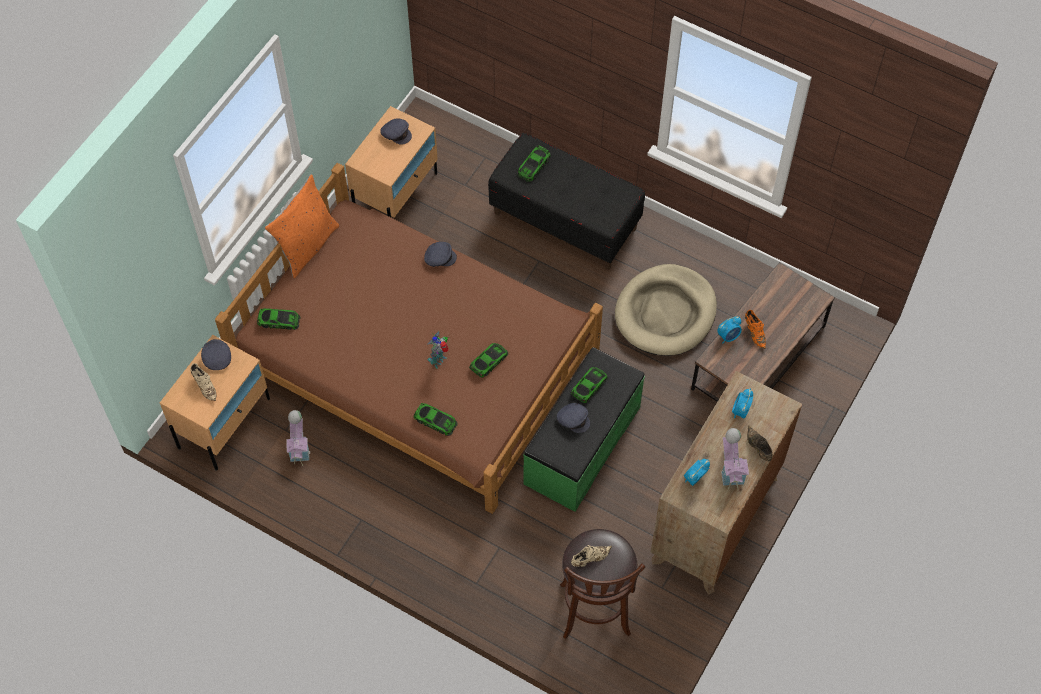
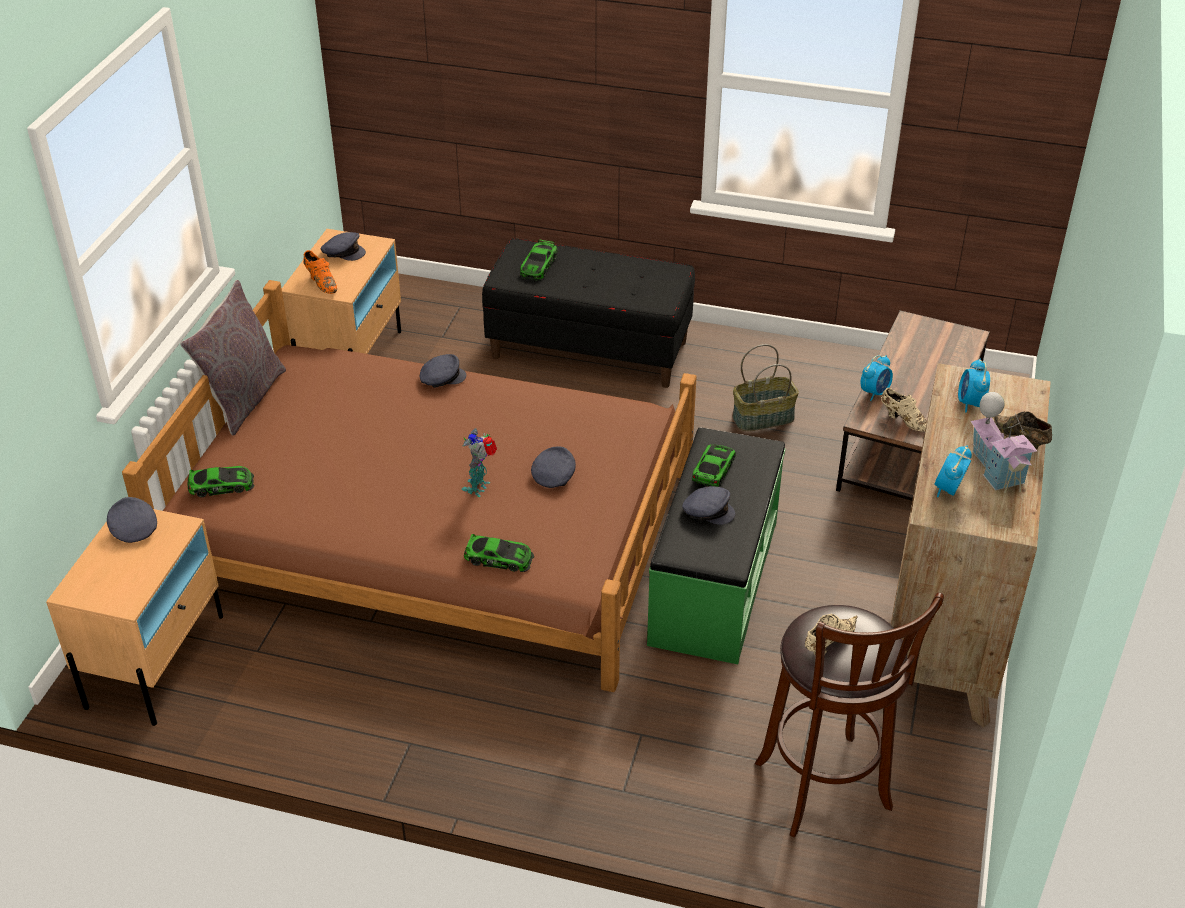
camera: 15 degrees left, 20 degrees down
beige shoe [190,363,216,401] -> beige shoe moved to [881,388,927,432]
orange pillow [265,174,339,278] -> grey pillow [180,280,286,436]
toy house [286,410,310,466] -> none
toy car [469,343,508,378] -> grey cap [531,447,576,488]
beige dog bed [615,264,717,356] -> basket [733,344,799,431]
orange shoe [745,310,766,349] -> orange shoe moved to [303,250,337,294]

